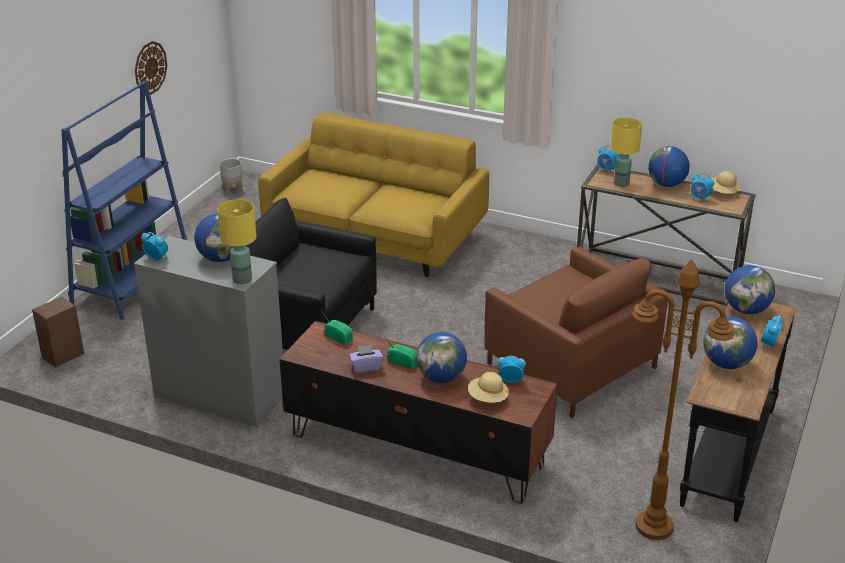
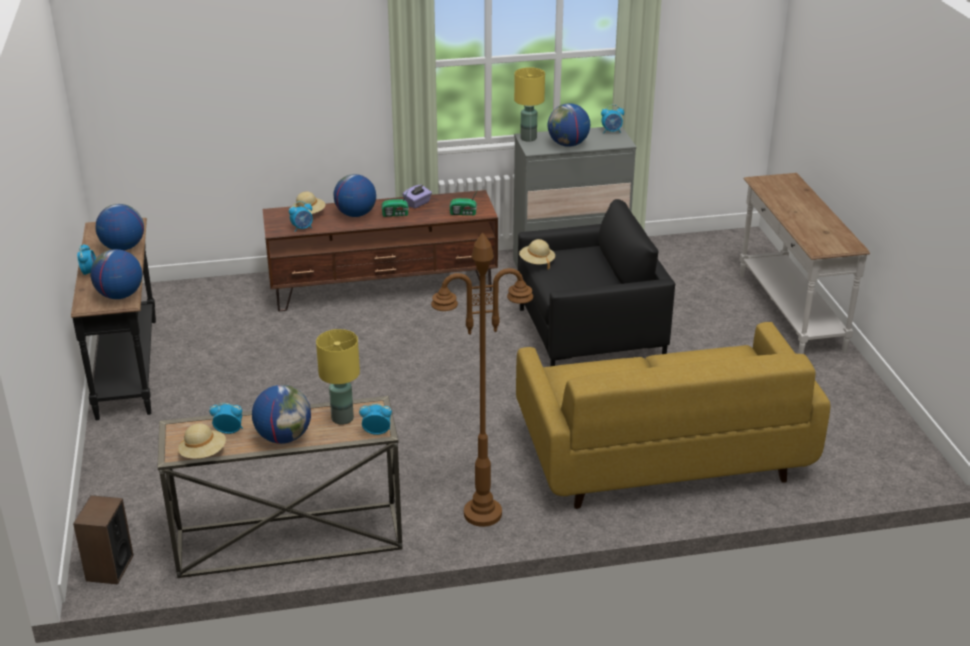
camera: 145 degrees right, 0 degrees up
speaker [32,296,84,367] -> speaker moved to [73,495,134,585]
blue bookcase [62,81,187,320] -> white console table [740,173,870,354]
wall clock [135,41,167,95] -> none
grey planter [220,159,243,195] -> none
brown armchair [484,246,669,418] -> none
brown floor lamp [633,259,734,540] -> brown floor lamp moved to [431,232,533,527]
none -> beige hat [519,239,555,269]

